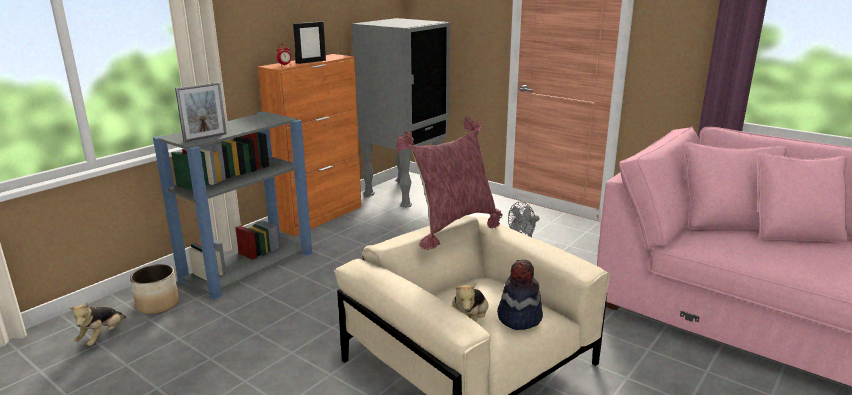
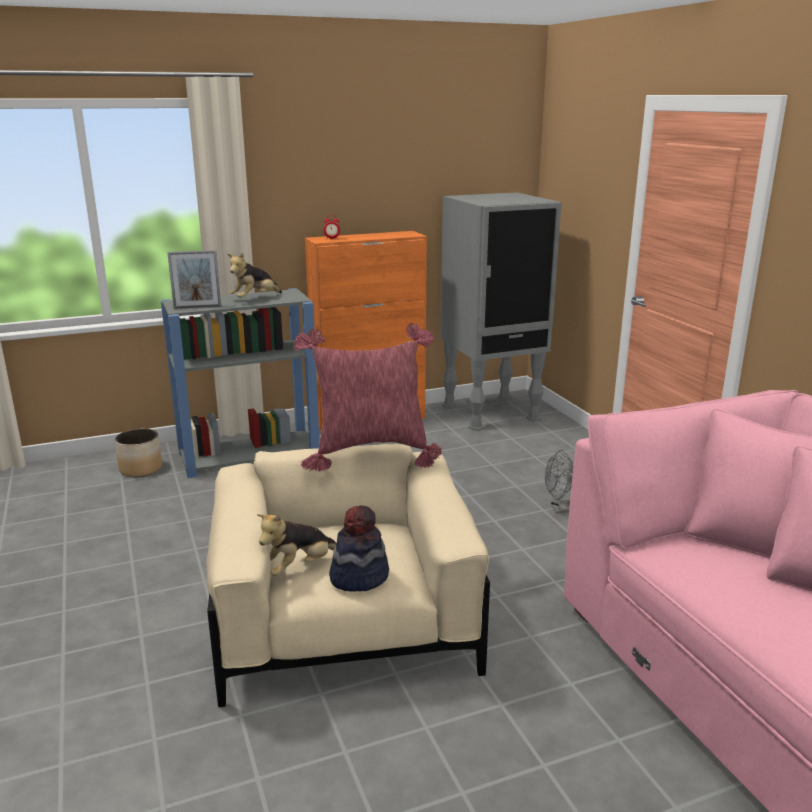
camera: 30 degrees right, 0 degrees up
plush toy [69,302,126,346] -> plush toy moved to [228,252,282,298]
picture frame [293,21,326,64] -> none

